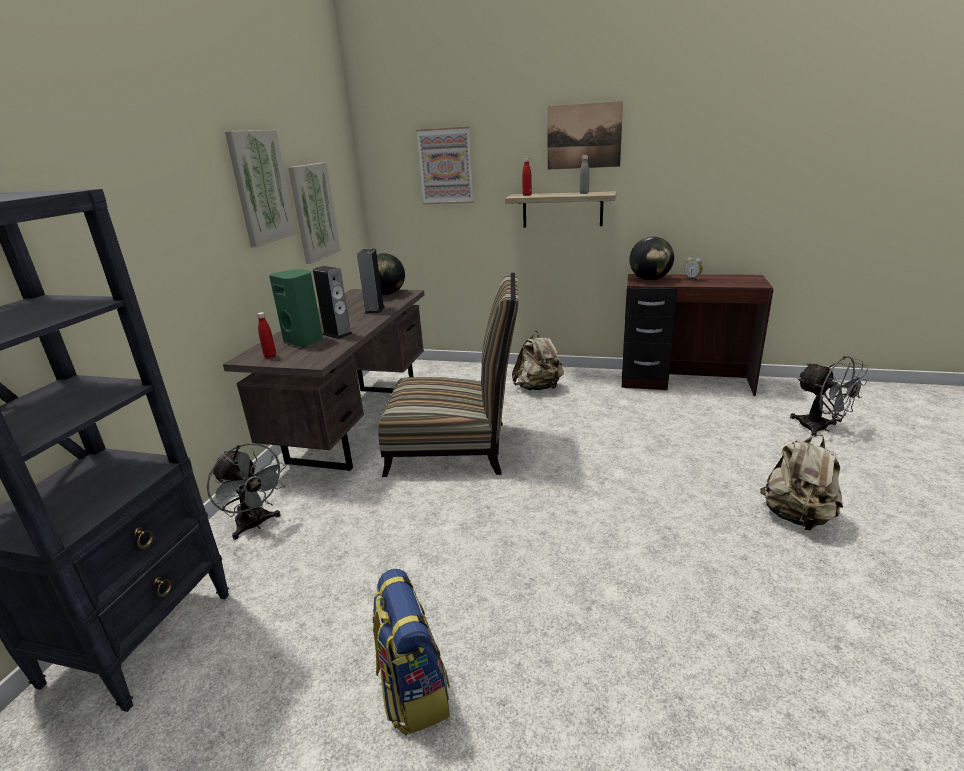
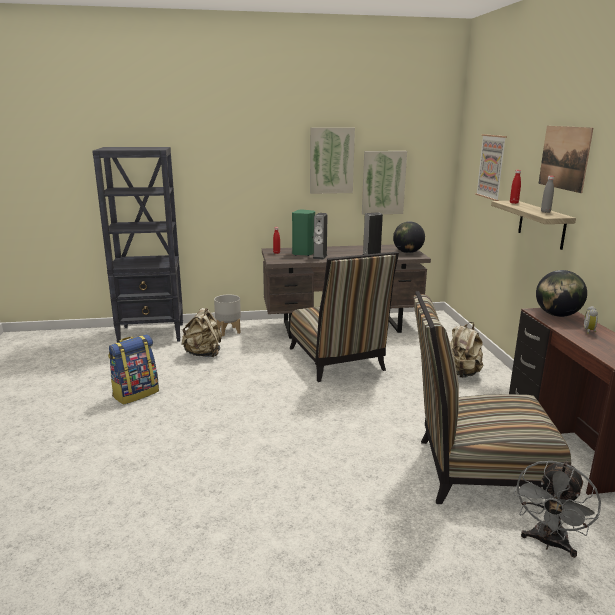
camera: 65 degrees right, 5 degrees down
grey fan [206,443,286,540] -> grey planter [214,295,241,336]
beige backpack [760,434,843,531] -> beige backpack moved to [182,308,222,358]
none -> chair [414,291,571,504]

